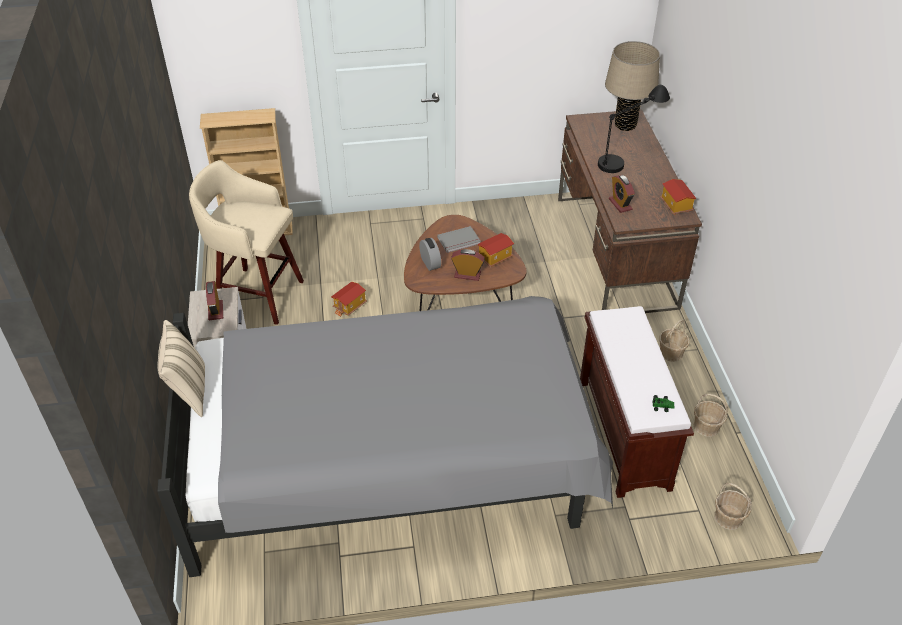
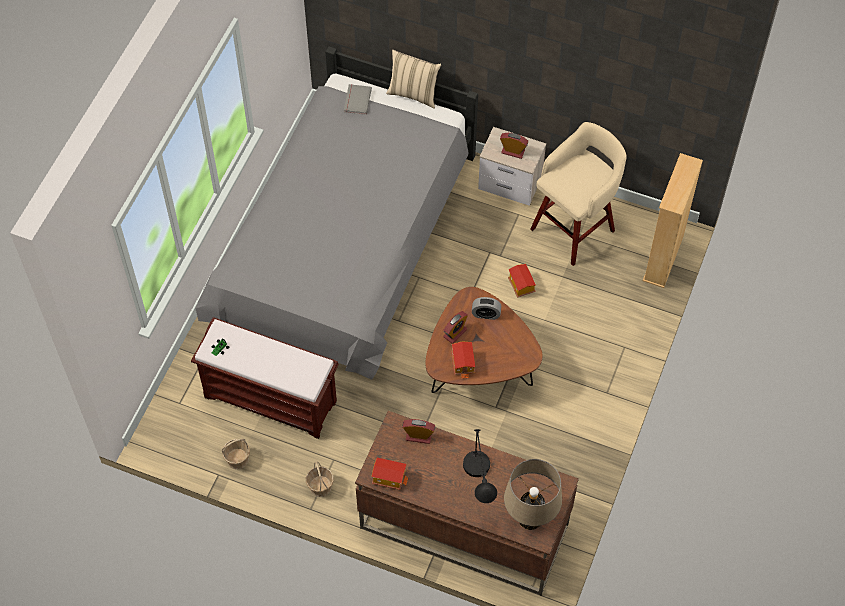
camera: 120 degrees right, 15 degrees up
grey book [437,226,480,253] -> grey book moved to [344,84,372,115]
basket [714,483,752,530] -> none

